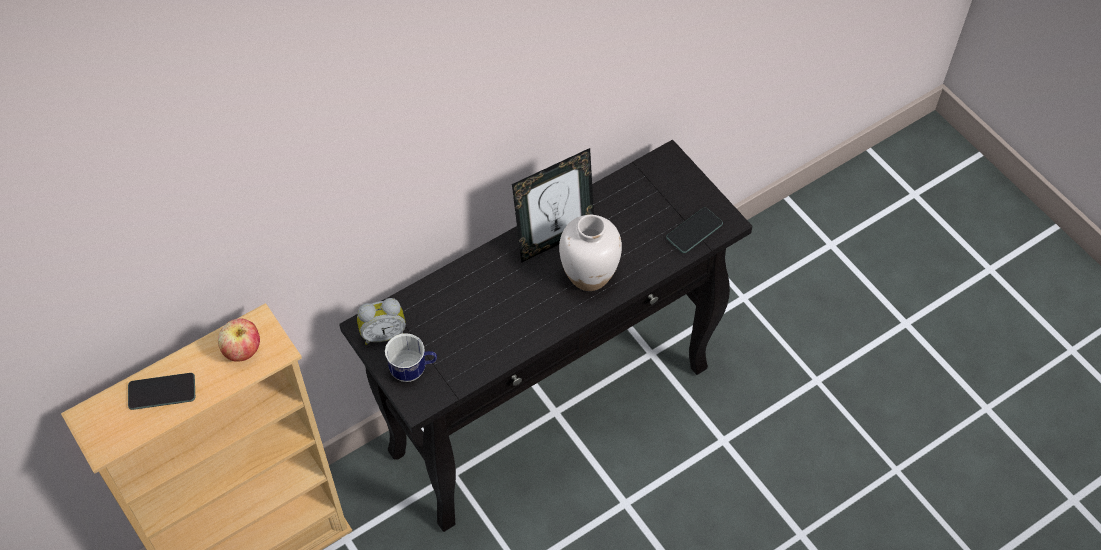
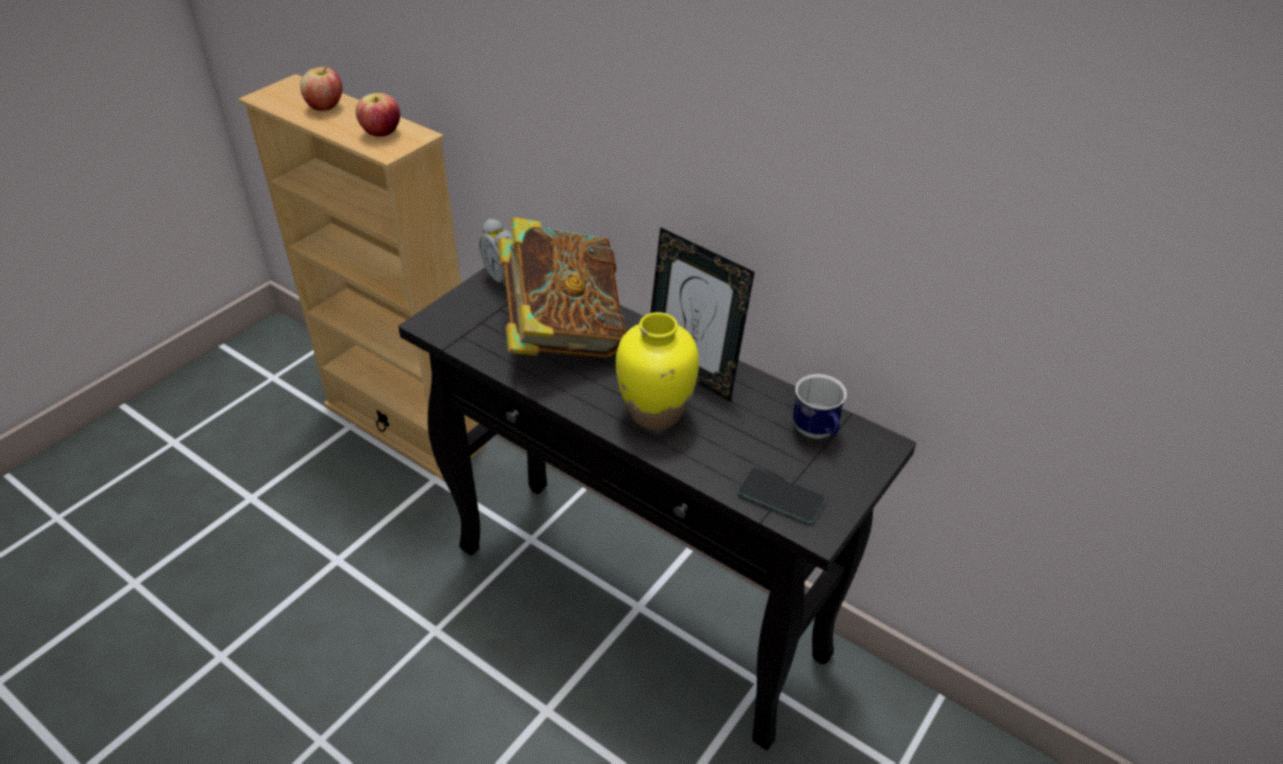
camera: 70 degrees right, 15 degrees down
phone [128,373,195,410] -> apple [300,66,342,111]
mug [385,334,437,382] -> mug moved to [793,374,847,439]
white vase [559,215,622,291] -> yellow vase [616,312,699,430]
none -> book [498,217,627,358]

